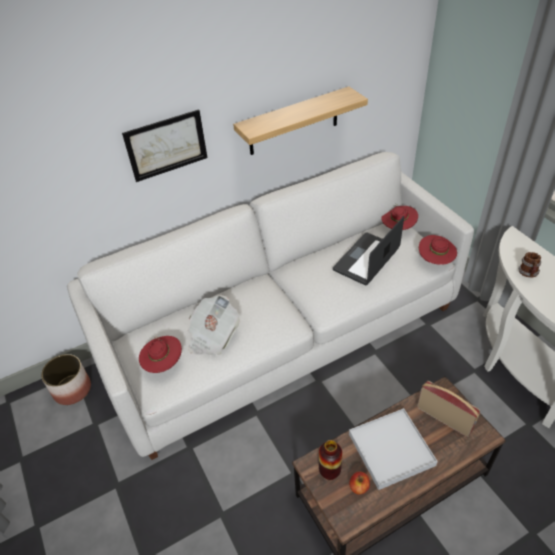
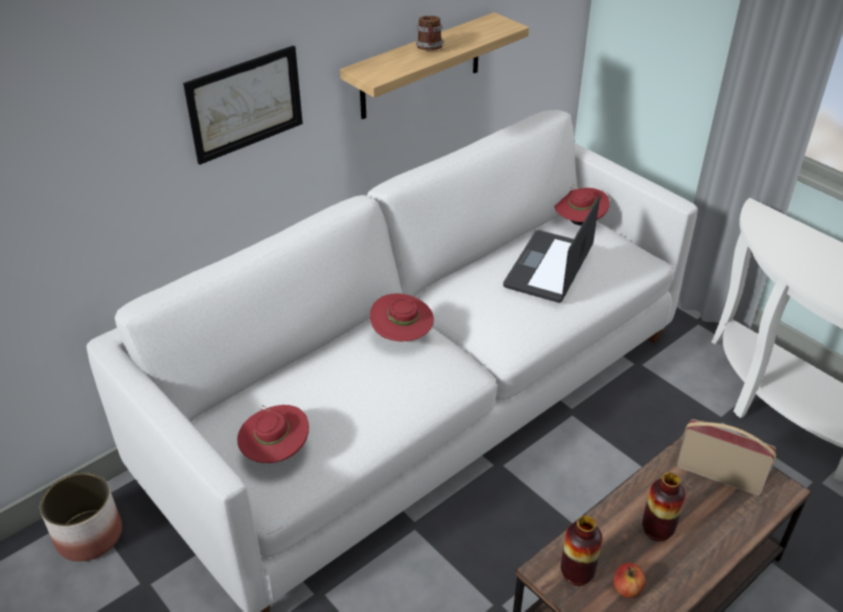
camera: 15 degrees left, 5 degrees down
newspaper [188,295,240,355] -> none
white tray [349,408,438,490] -> vase [642,472,686,541]
red hat [419,235,457,265] -> red hat moved to [370,293,434,341]
mug [519,252,541,278] -> mug moved to [416,16,444,50]

